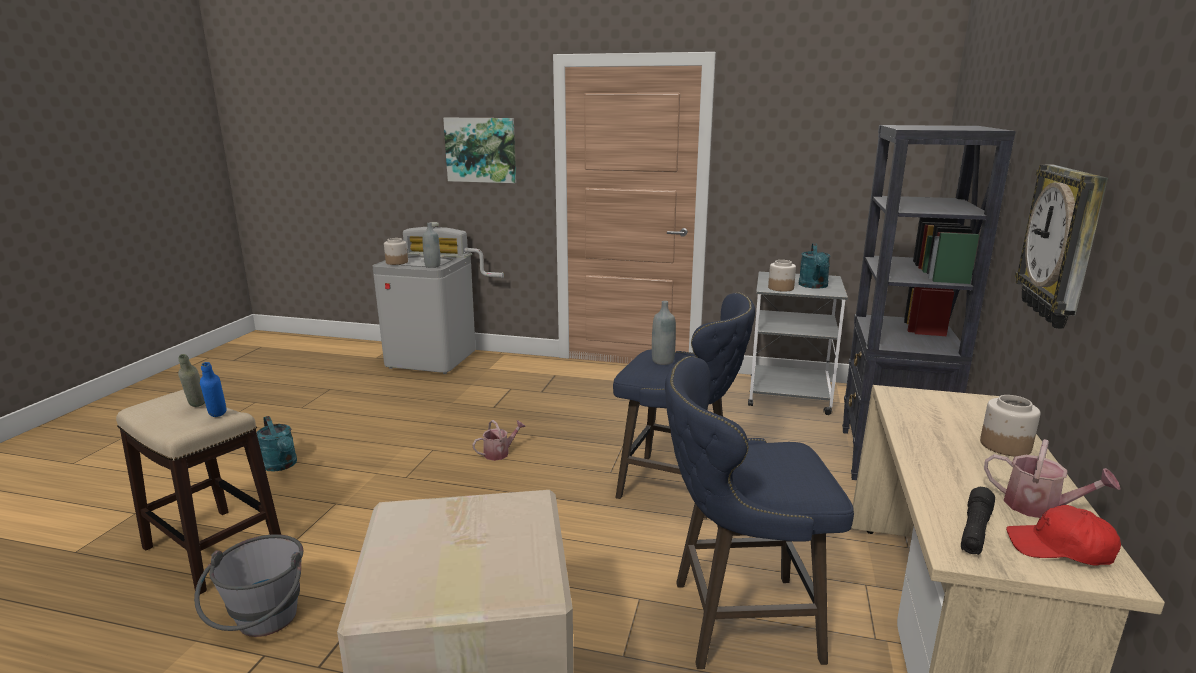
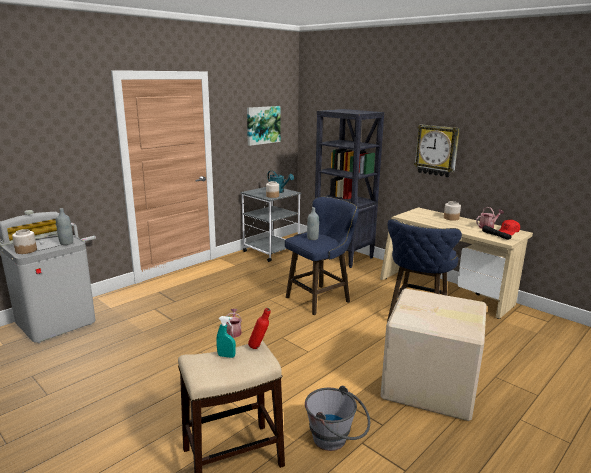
camera: 60 degrees left, 0 degrees up
grey bottle [178,354,205,407] -> turquoise spray bottle [216,316,236,358]
blue bottle [200,362,227,417] -> red bottle [248,308,271,349]
turquoise watering can [257,416,297,472] -> none
picture [443,118,516,183] -> picture moved to [247,106,280,146]

